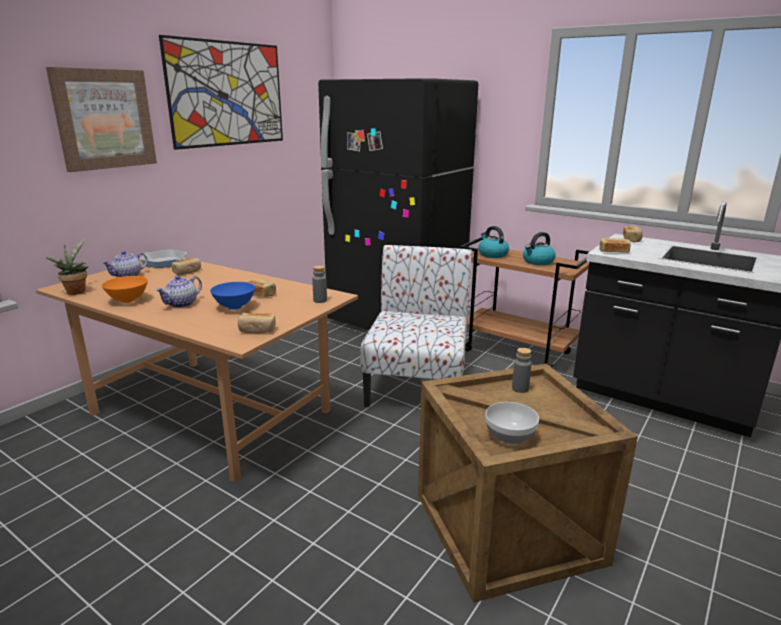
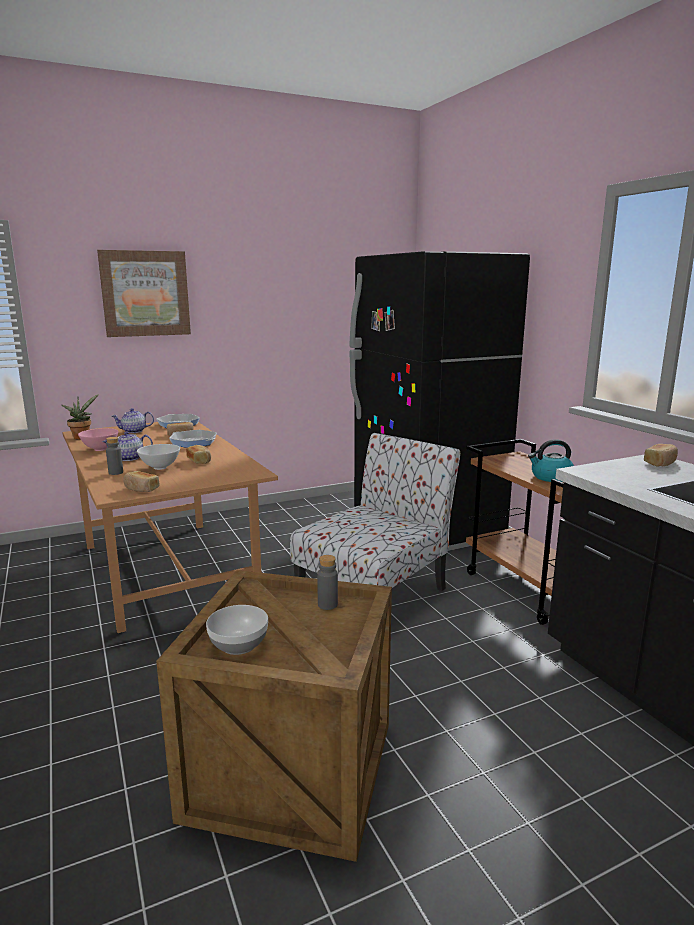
camera: 30 degrees right, 5 degrees down
orange bowl [102,276,148,303] -> pink bowl [78,428,118,451]
picture [159,35,283,150] -> none
blue bowl [210,282,255,310] -> white bowl [137,444,180,470]
grey bottle [312,265,327,303] -> grey bottle moved to [106,437,123,475]
kettle [478,226,509,258] -> none
bread [599,238,631,253] -> none
none -> frying pan [169,430,217,448]

